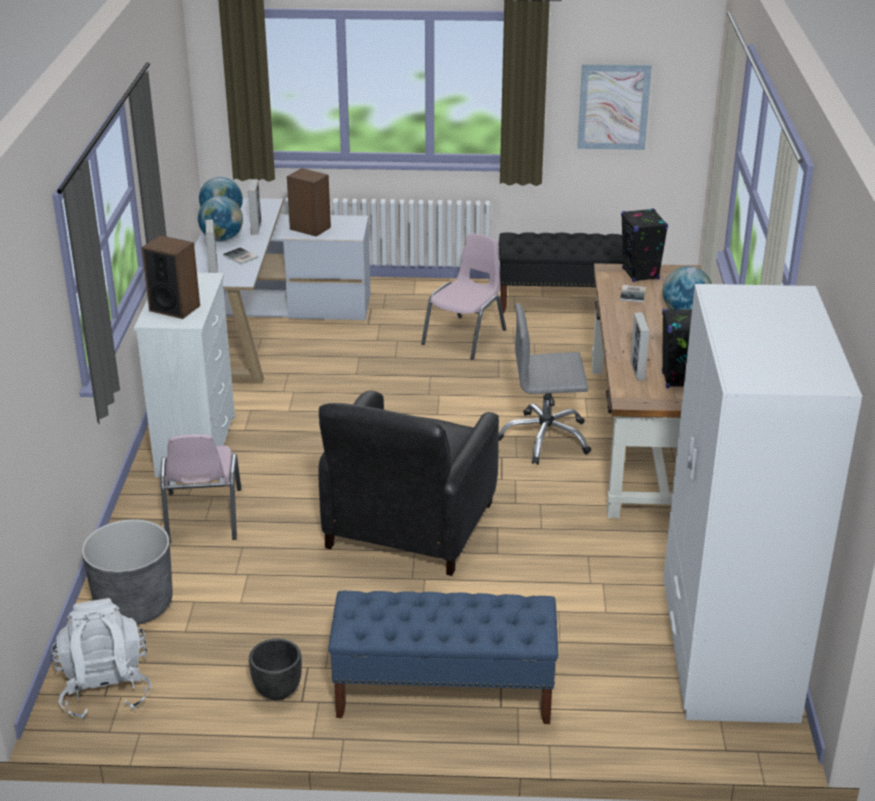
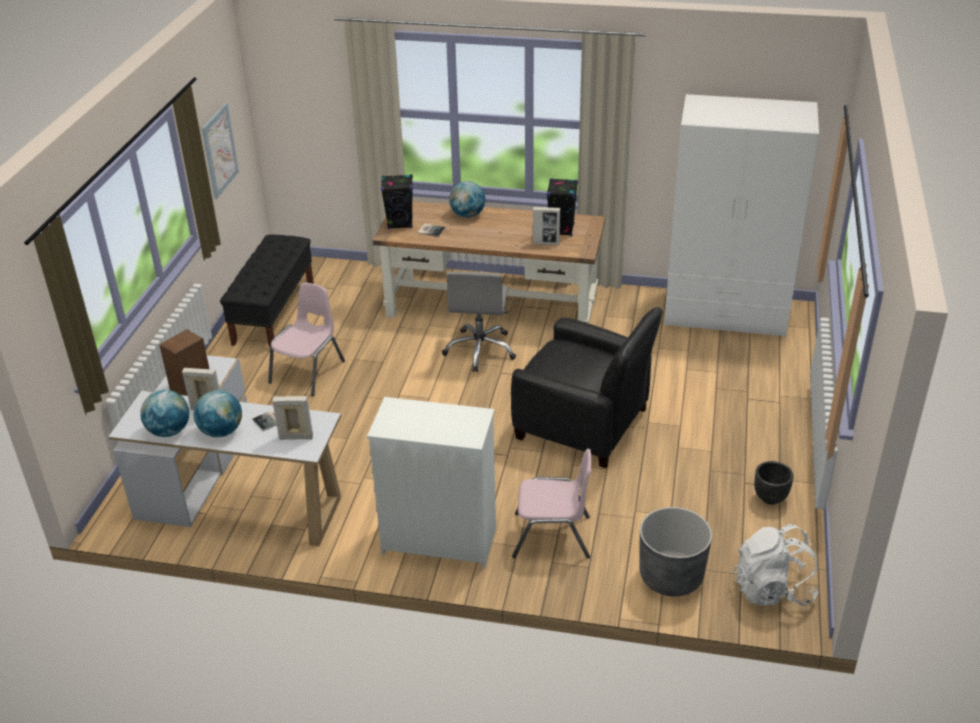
camera: 80 degrees left, 5 degrees up
speaker [142,235,200,319] -> none
blue bench [328,591,558,724] -> none
pink chair [421,234,506,360] -> pink chair turned 75 degrees clockwise [268,283,345,396]

